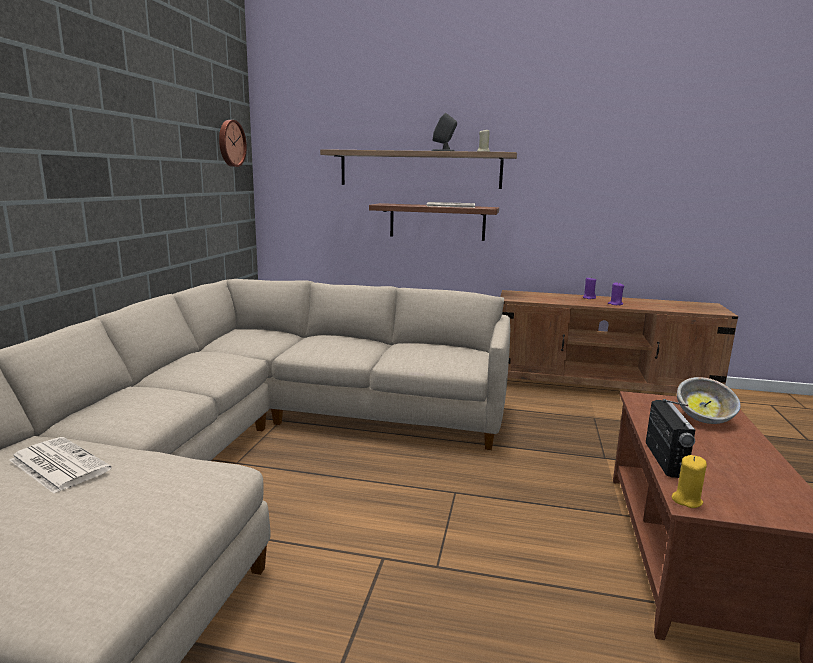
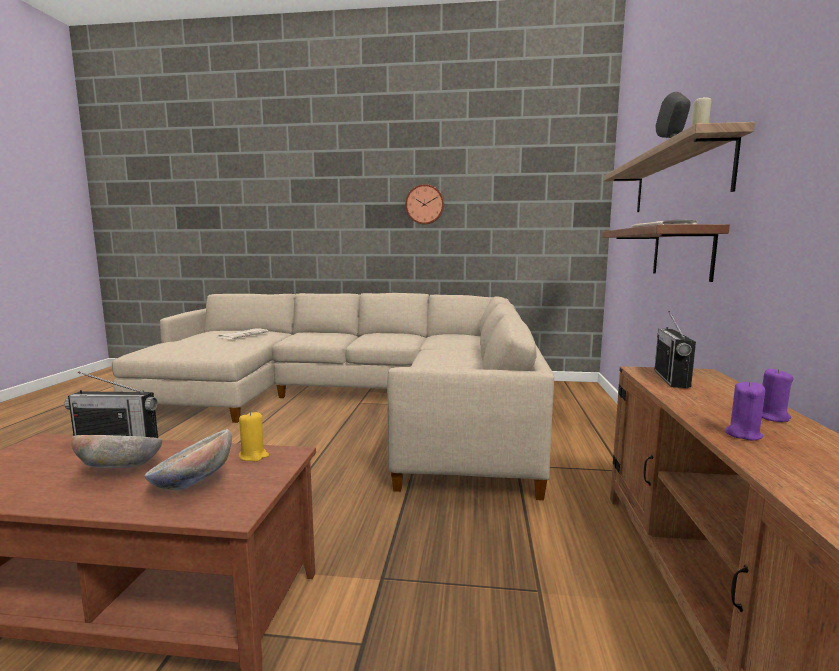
camera: 85 degrees right, 5 degrees down
wall clock [219,120,247,167] -> wall clock moved to [405,184,444,225]
yellow candle [672,455,707,508] -> yellow candle moved to [239,411,269,461]
none -> bowl [71,435,162,468]
none -> radio [655,311,696,388]

